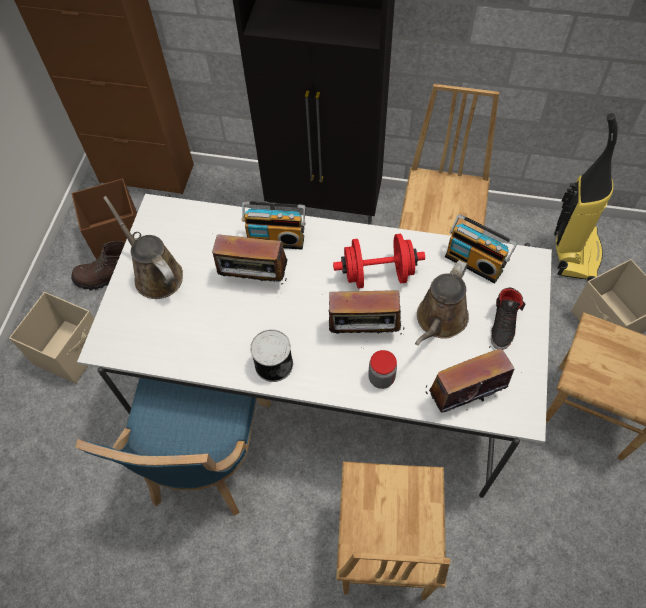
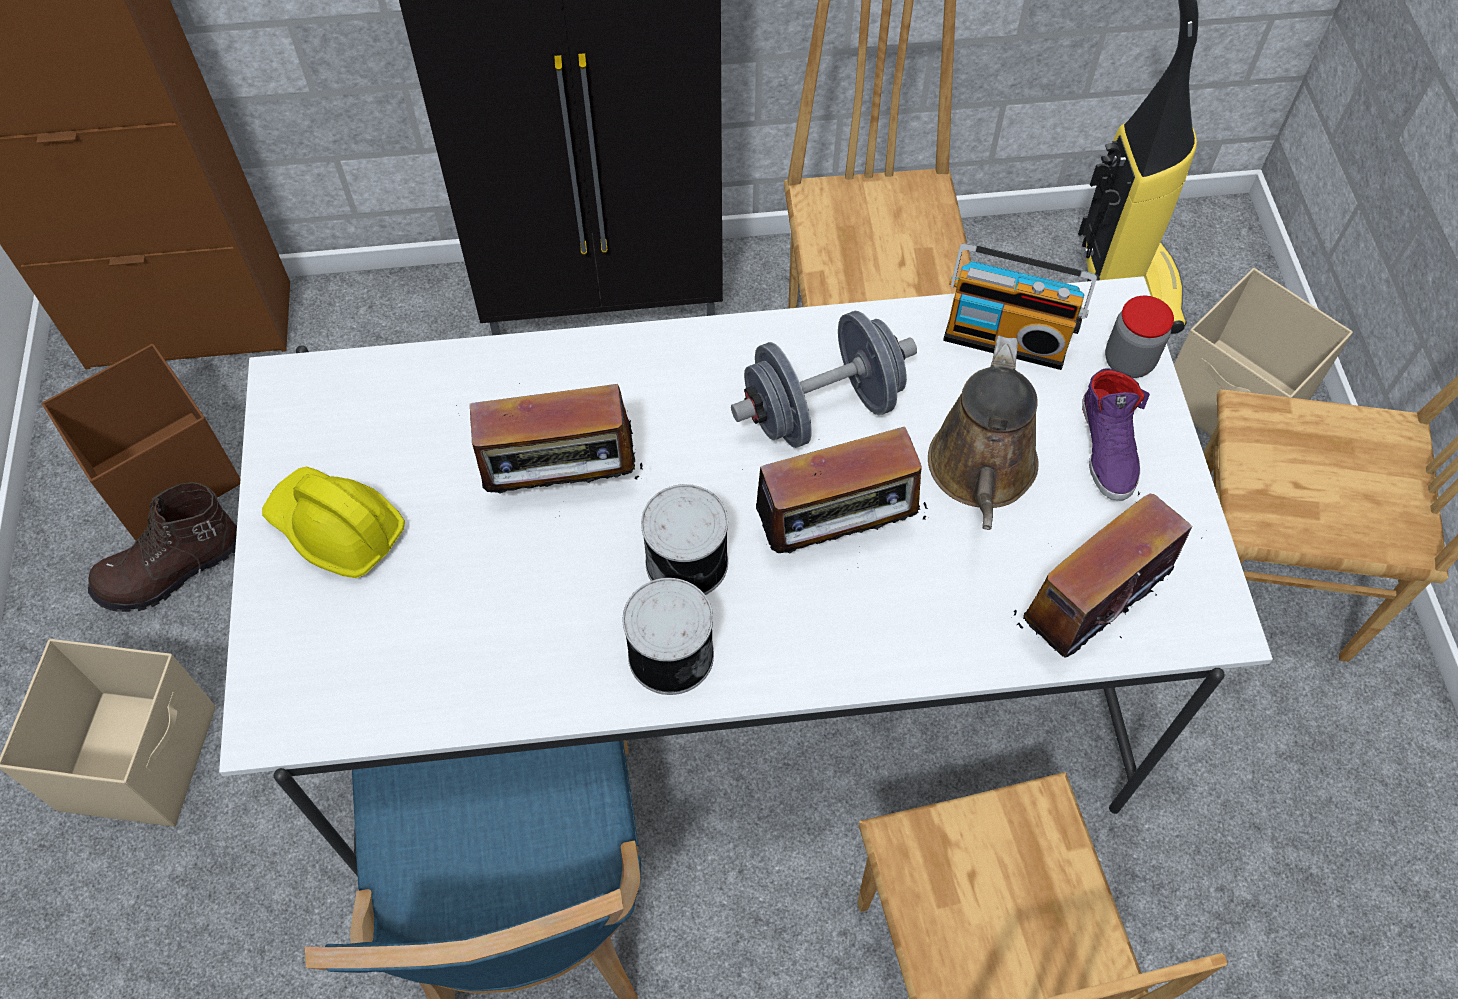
camera: 20 degrees left, 0 degrees up
brown watering can [103,196,183,299] -> yellow hard hat [262,467,405,578]
radio [242,201,306,250] -> none
red dumbbell [333,234,425,289] -> grey dumbbell [731,311,917,448]
jar [368,350,397,389] -> jar moved to [1105,296,1174,378]
black shoe [491,287,526,350] -> purple shoe [1082,368,1150,501]
none -> can [641,484,728,595]

